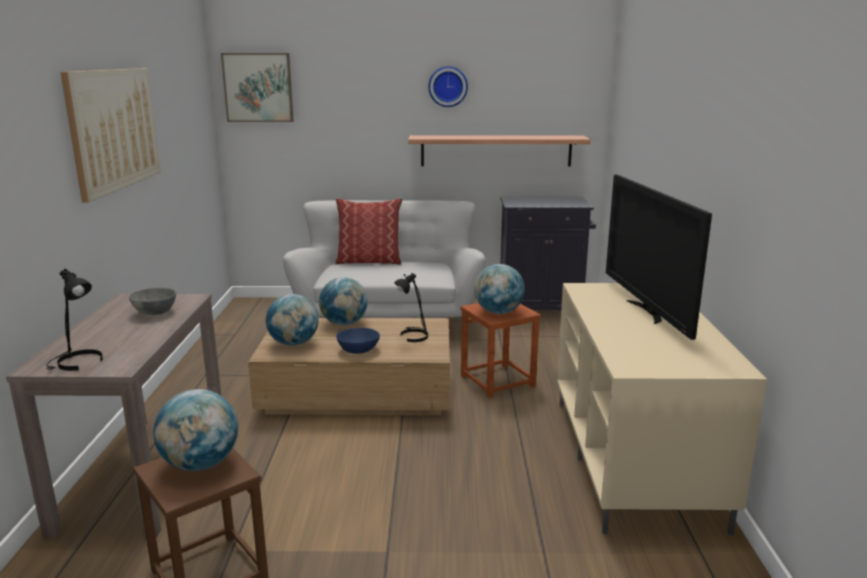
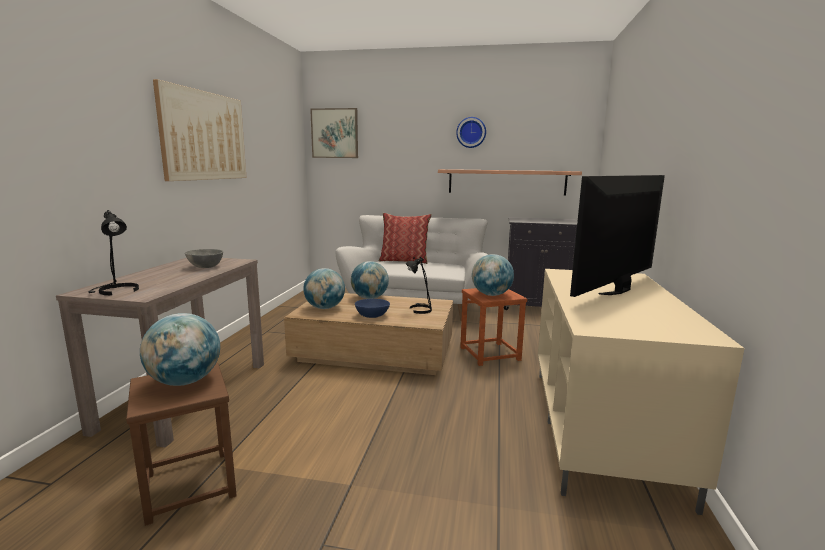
camera: 10 degrees right, 5 degrees down
television [606,175,712,340] -> television turned 45 degrees clockwise [570,175,665,297]

